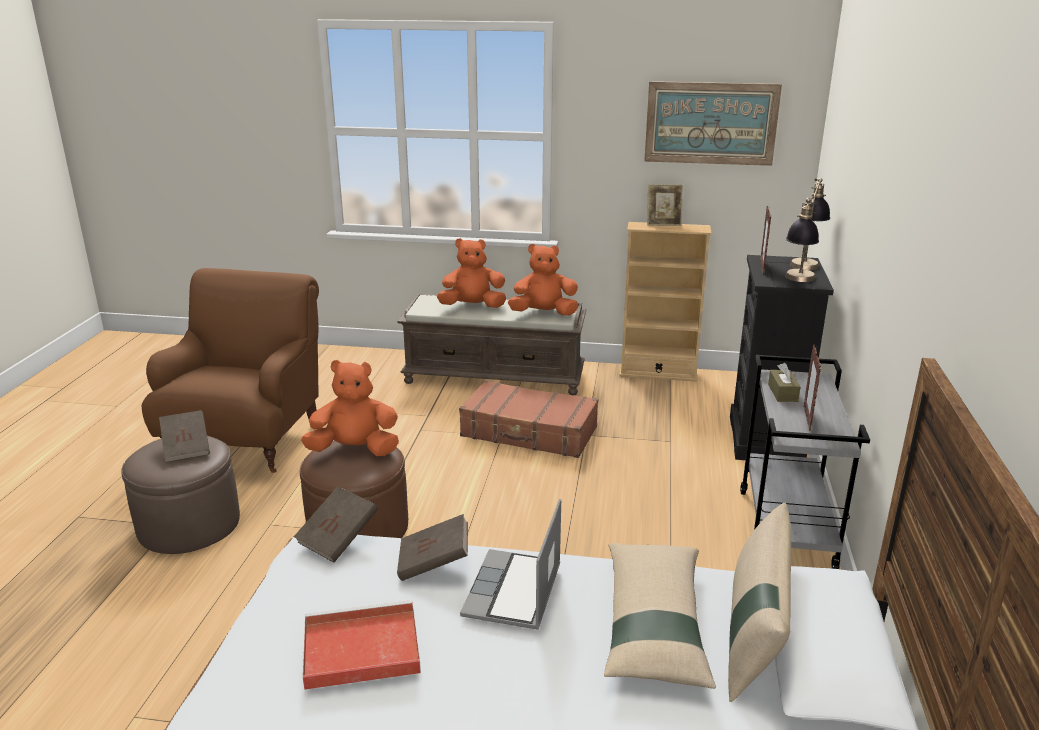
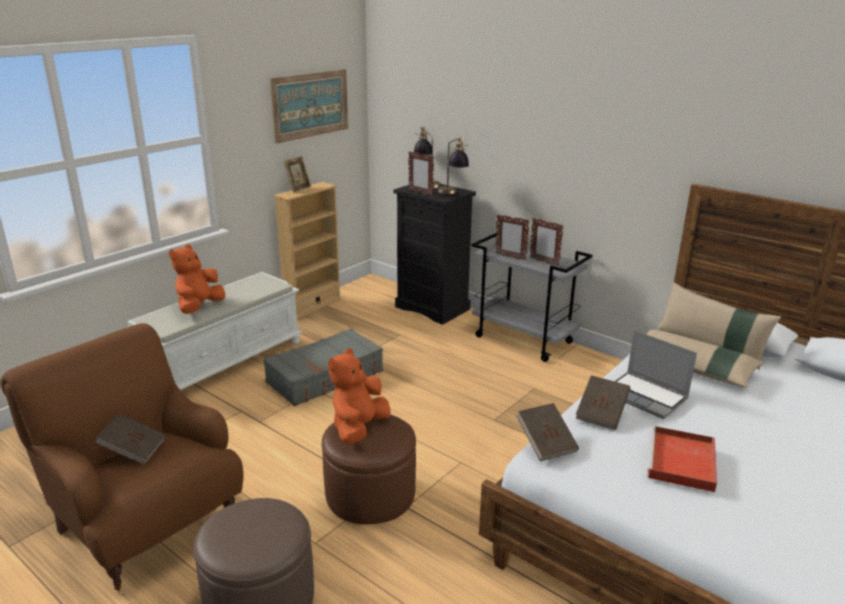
camera: 60 degrees left, 0 degrees up
brown book [159,410,210,462] -> brown book moved to [94,414,166,465]
brown bench [397,294,586,396] -> white bench [127,272,303,390]
brown suitcase [459,380,598,458] -> grey suitcase [263,328,383,406]
orange plush toy [508,244,578,316] -> none
brown tissue box [768,363,800,402] -> picture frame [495,215,530,260]

